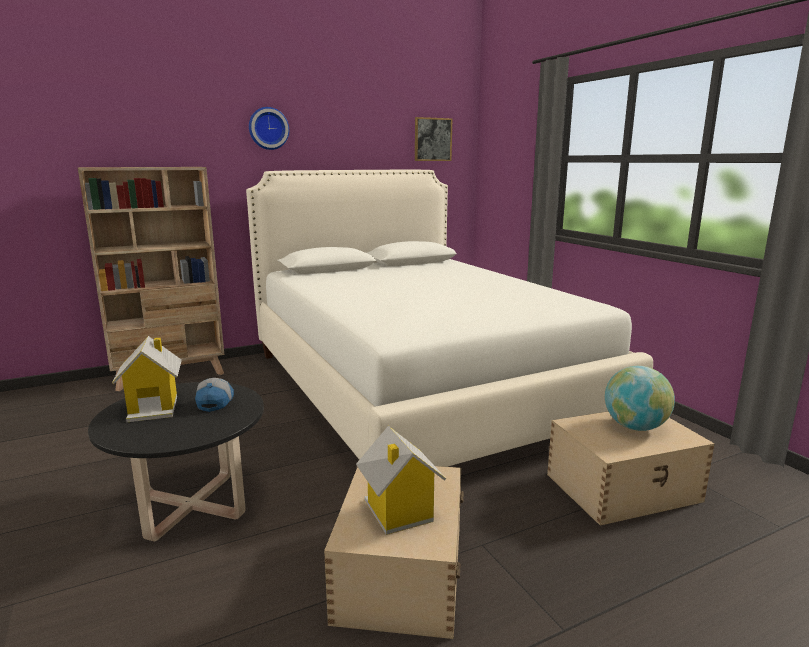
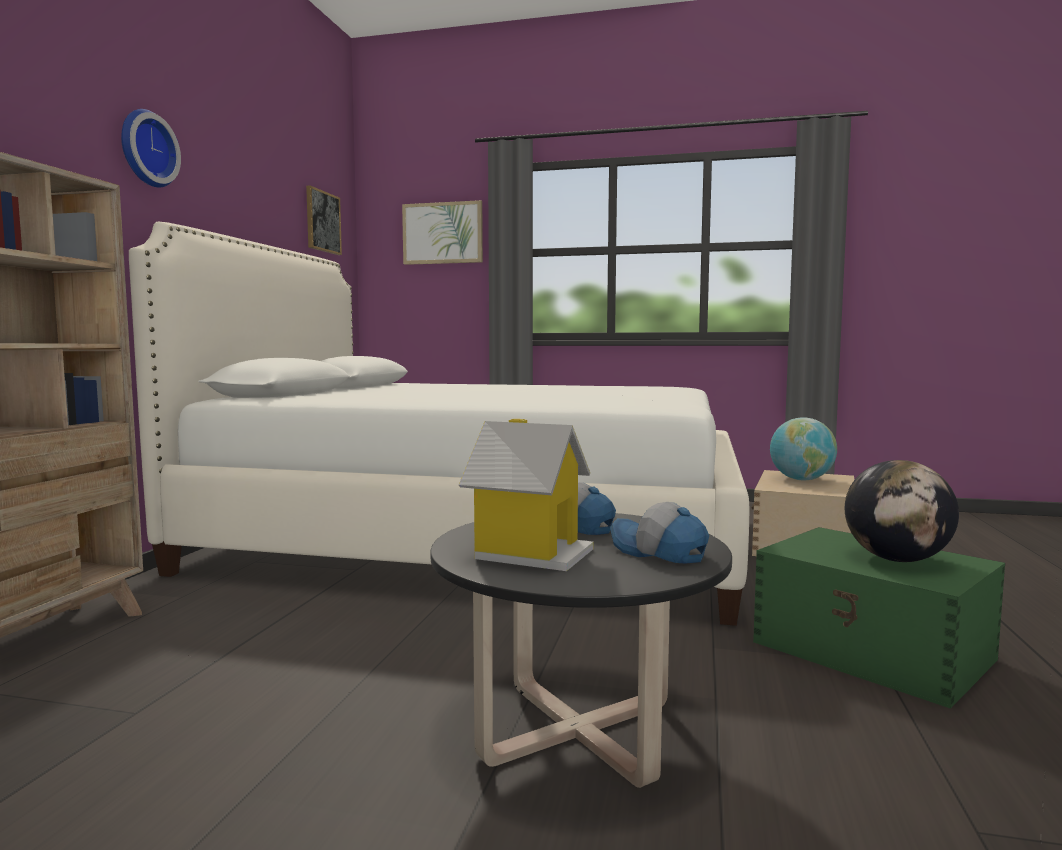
camera: 50 degrees left, 10 degrees down
beige storage box [324,466,464,639] -> green storage box [753,527,1005,709]
toy house [356,426,446,535] -> globe [845,460,959,562]
none -> picture [402,200,483,265]
none -> cap [610,502,709,563]

